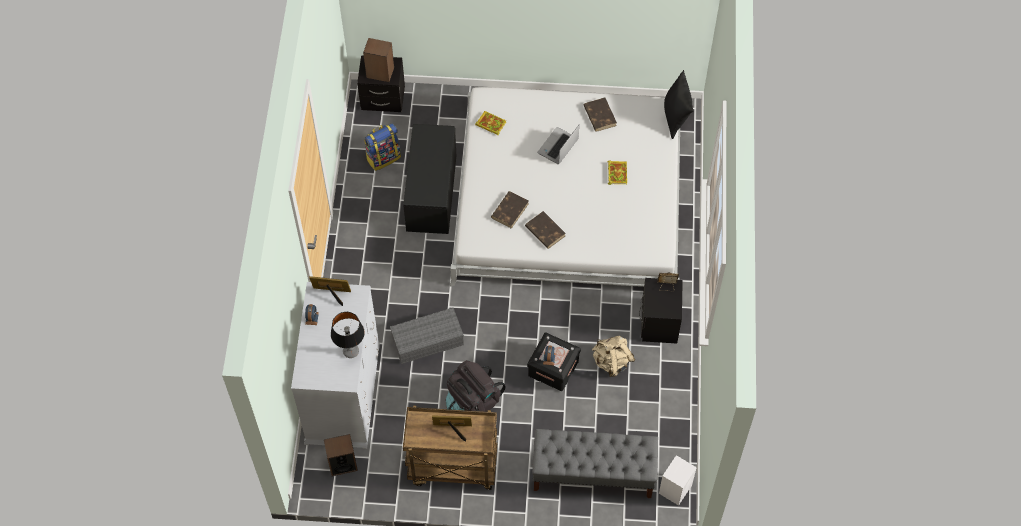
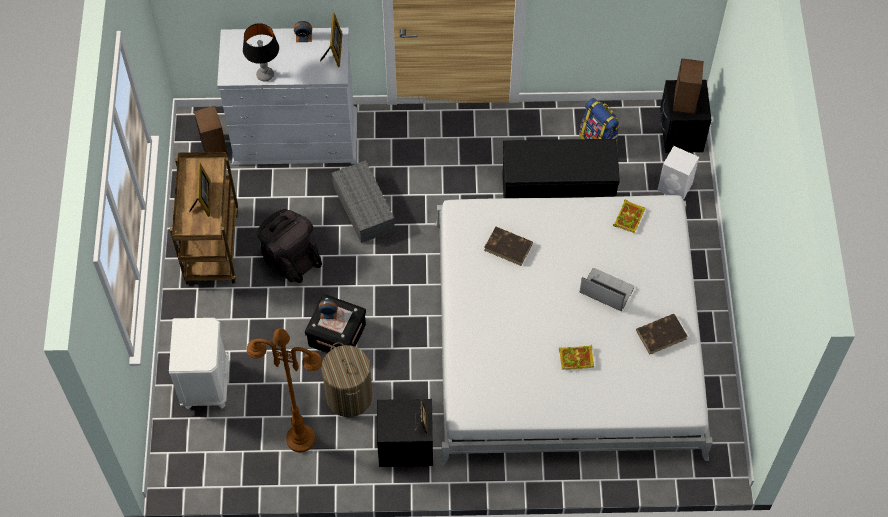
camera: 85 degrees right, 0 degrees up
brown book [525,211,566,249] -> none
grey bench [532,429,658,498] -> white nightstand [169,318,229,409]
beige backpack [592,336,635,377] -> laundry basket [321,342,373,417]
white speaker [659,455,697,506] -> white speaker moved to [657,146,699,200]
black pillow [664,70,694,139] -> none
none -> brown floor lamp [247,328,322,453]

